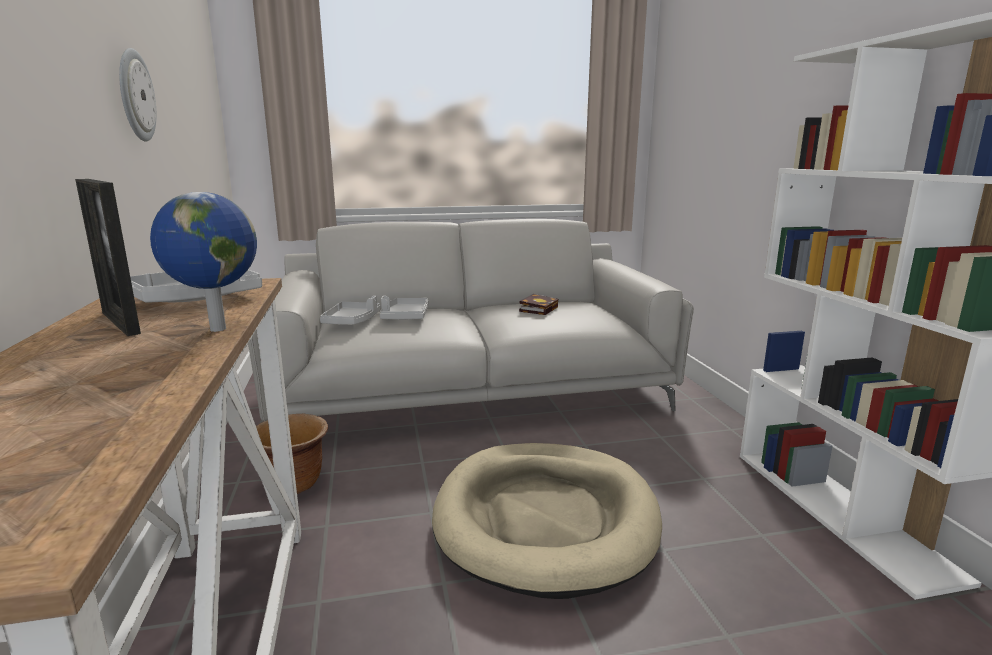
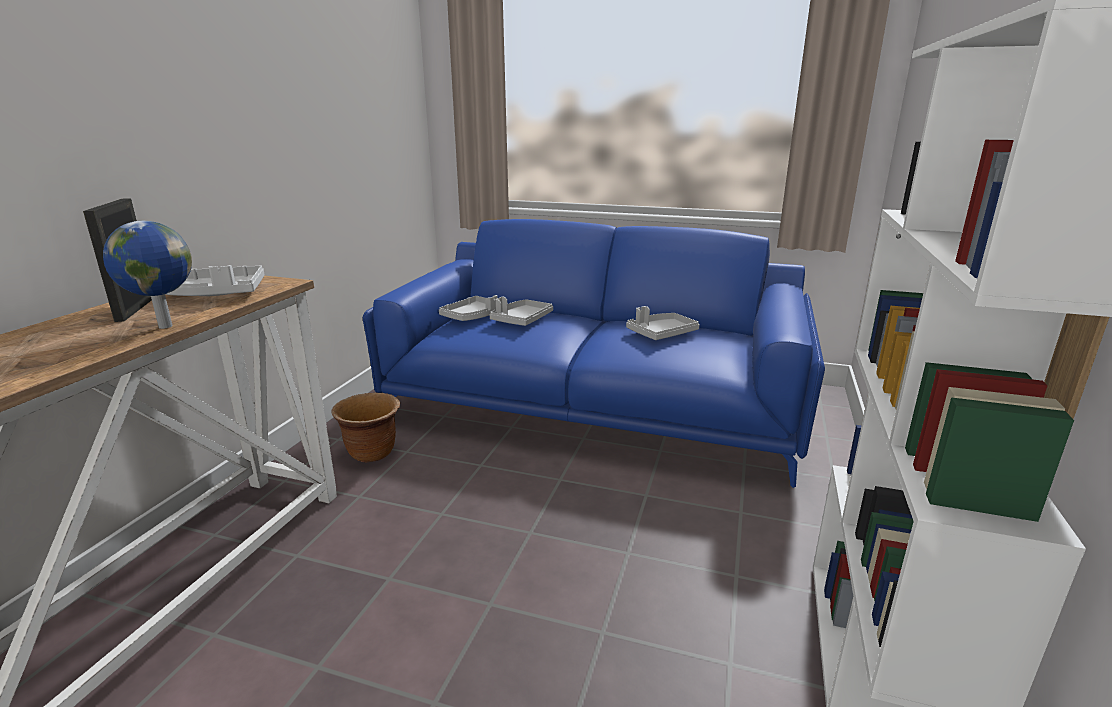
camera: 30 degrees right, 5 degrees up
wall clock [119,48,156,142] -> none
grey sofa [248,219,694,422] -> blue sofa [363,219,825,488]
beige dog bed [432,443,662,599] -> none
book [519,294,558,315] -> grey tray [626,306,700,340]

